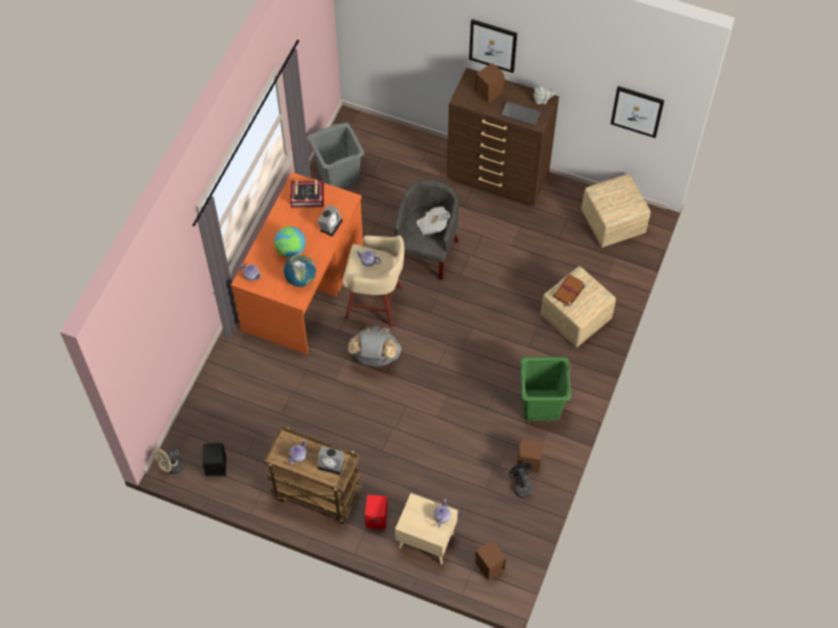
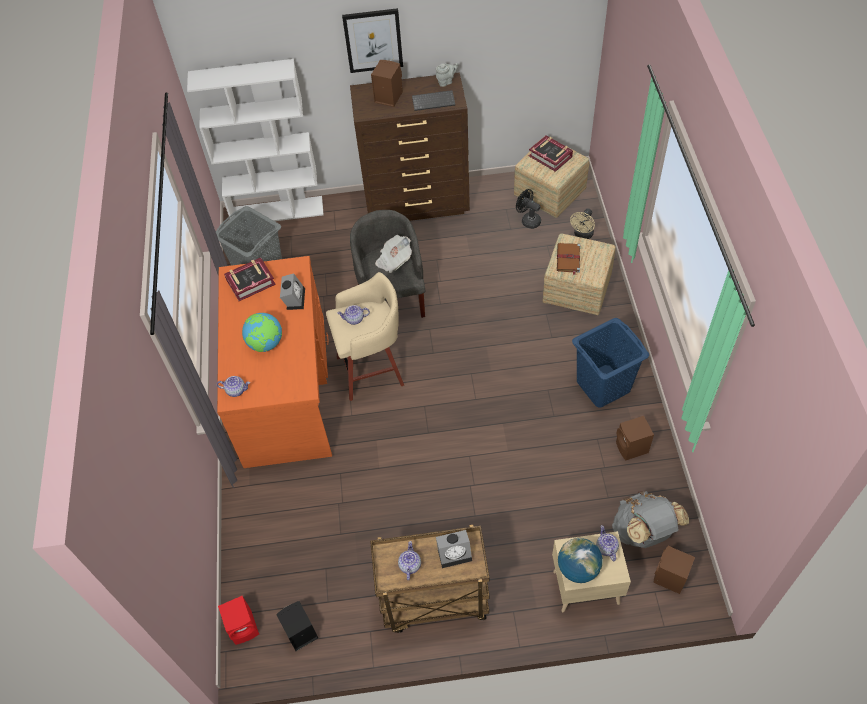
camera: 25 degrees left, 5 degrees down
beige fan [155,448,185,474] -> beige fan moved to [570,208,595,239]
globe [284,254,316,287] -> globe moved to [558,538,602,583]
grey backpack [348,326,401,367] -> grey backpack moved to [612,491,689,548]
red speaker [365,495,388,529] -> red speaker moved to [218,596,259,645]
black fan [509,462,533,498] -> black fan moved to [516,189,541,229]
green laundry basket [520,357,571,421] -> blue laundry basket [572,318,649,408]
picture [611,86,664,138] -> none
none -> white bookcase [187,59,324,221]
none -> book [529,135,573,172]

